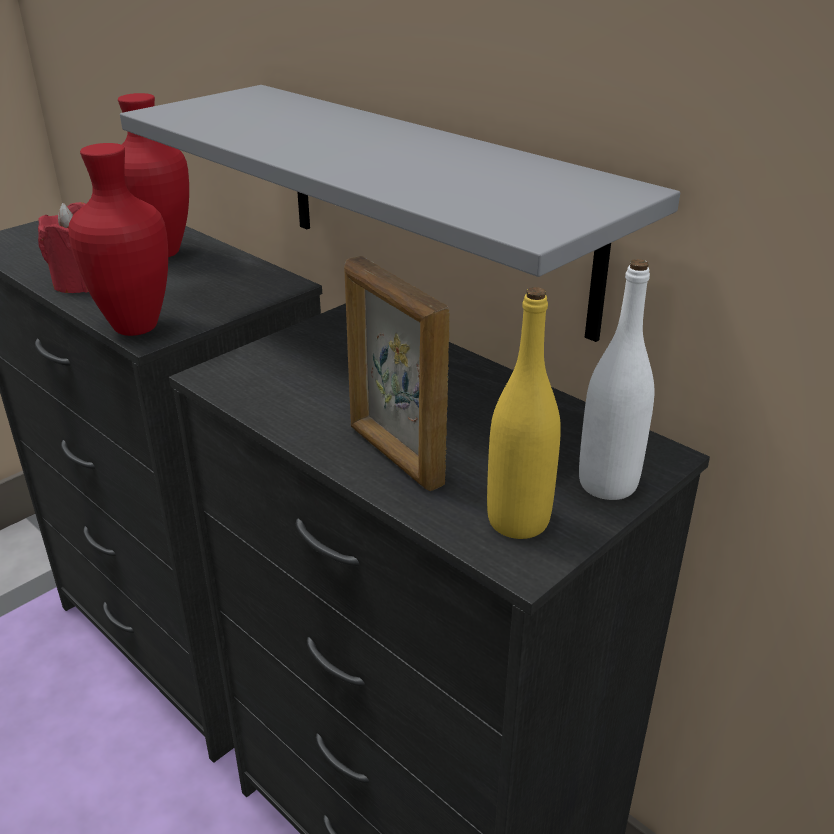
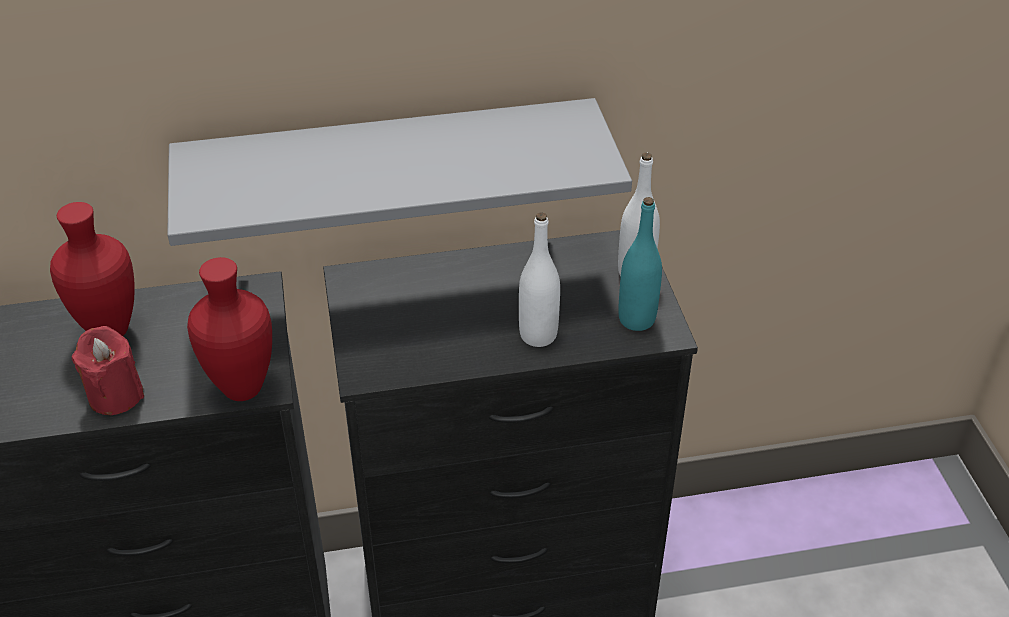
camera: 55 degrees left, 10 degrees up
picture frame [344,256,450,491] -> white bottle [519,212,560,347]
yellow bottle [487,287,561,539] -> turquoise bottle [618,197,662,331]

